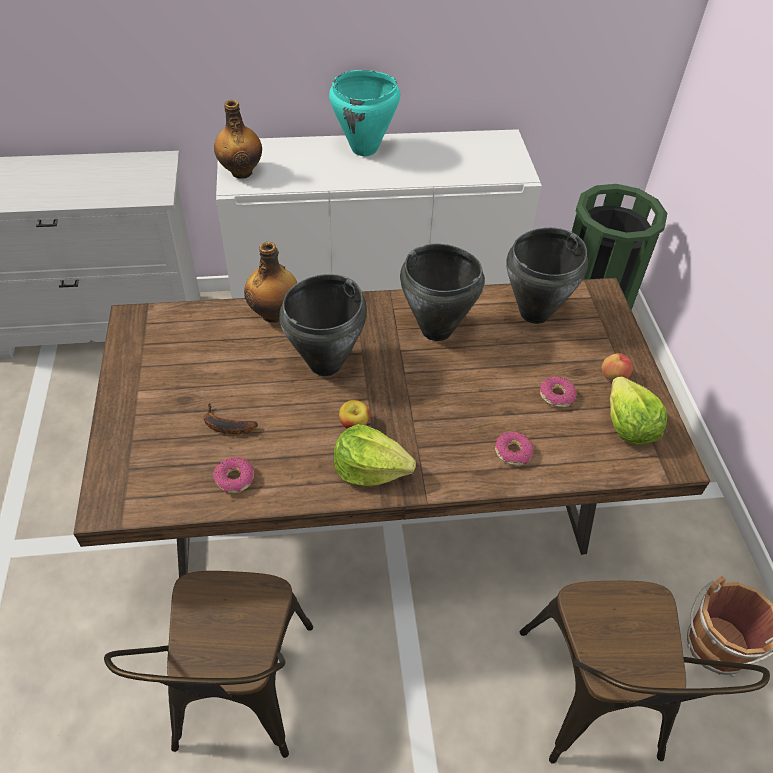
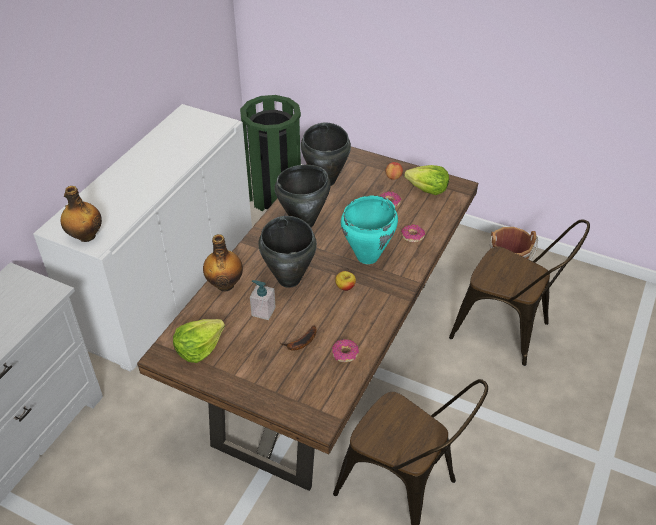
camera: 55 degrees left, 5 degrees down
turquoise cooking pot [329,70,400,156] -> turquoise cooking pot moved to [341,195,398,264]
lettuce [333,424,416,486] -> lettuce moved to [173,319,225,363]
none -> soap dispenser [250,280,276,320]

